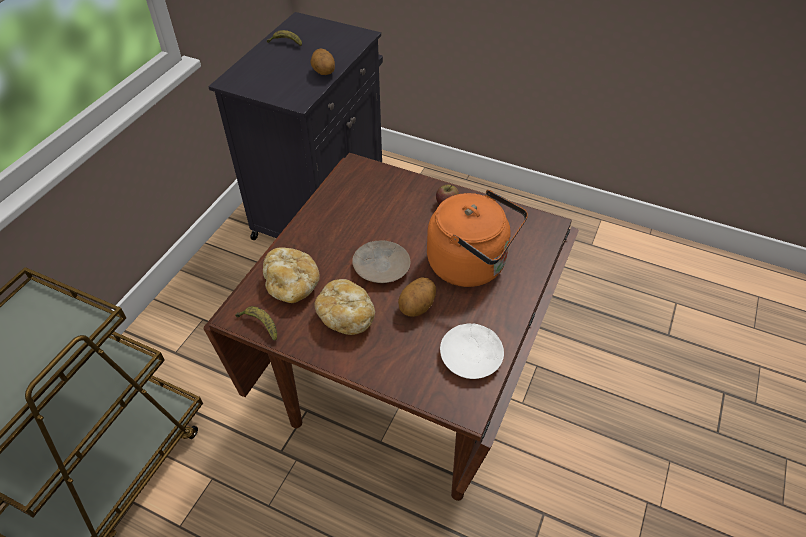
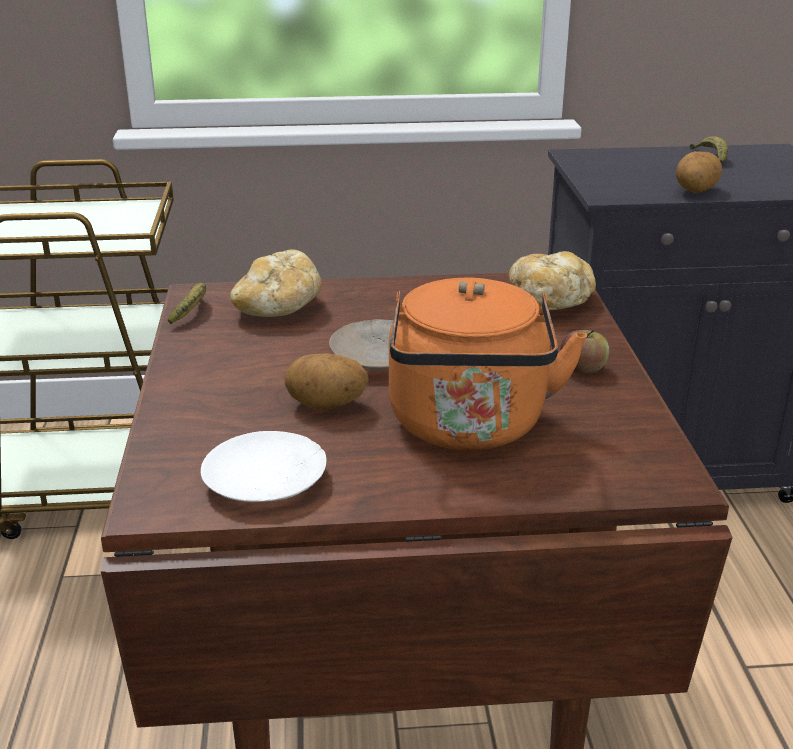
camera: 60 degrees right, 20 degrees down
bread [314,279,375,335] -> bread moved to [509,251,596,310]

